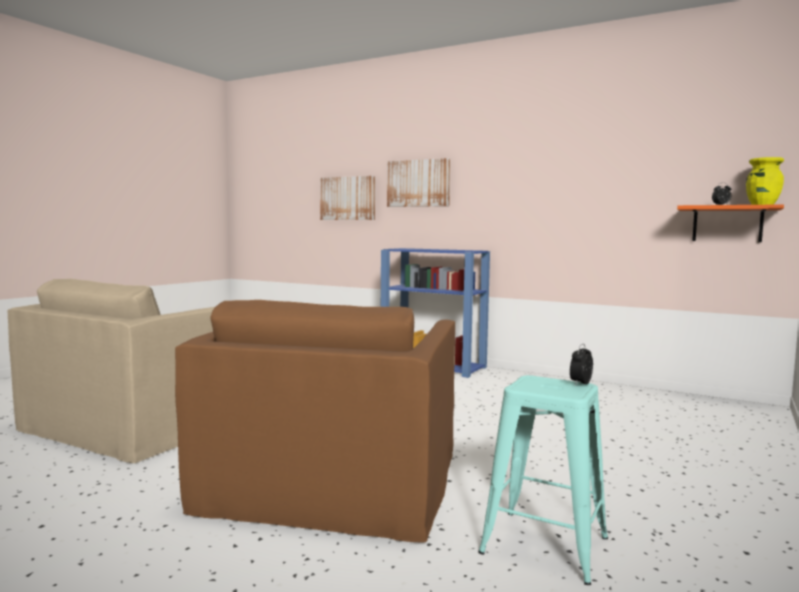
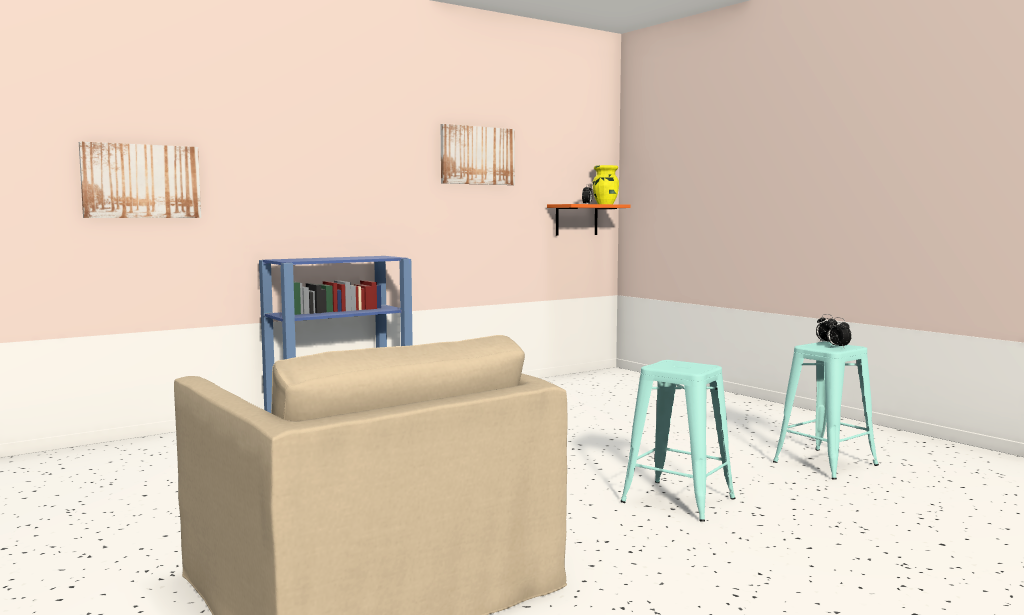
camera: 65 degrees left, 0 degrees up
brown armchair [175,300,455,542] -> turquoise stool [620,360,736,522]
picture [387,158,450,207] -> picture moved to [441,124,515,185]
none -> alarm clock [827,317,852,347]

